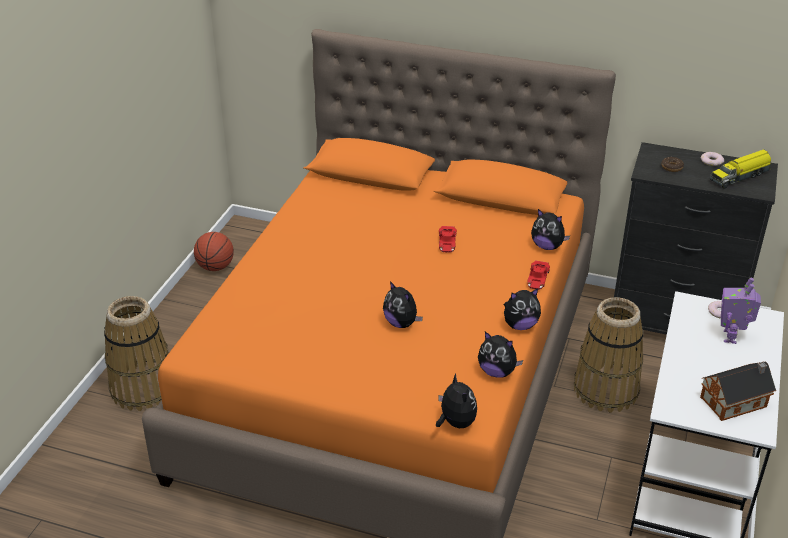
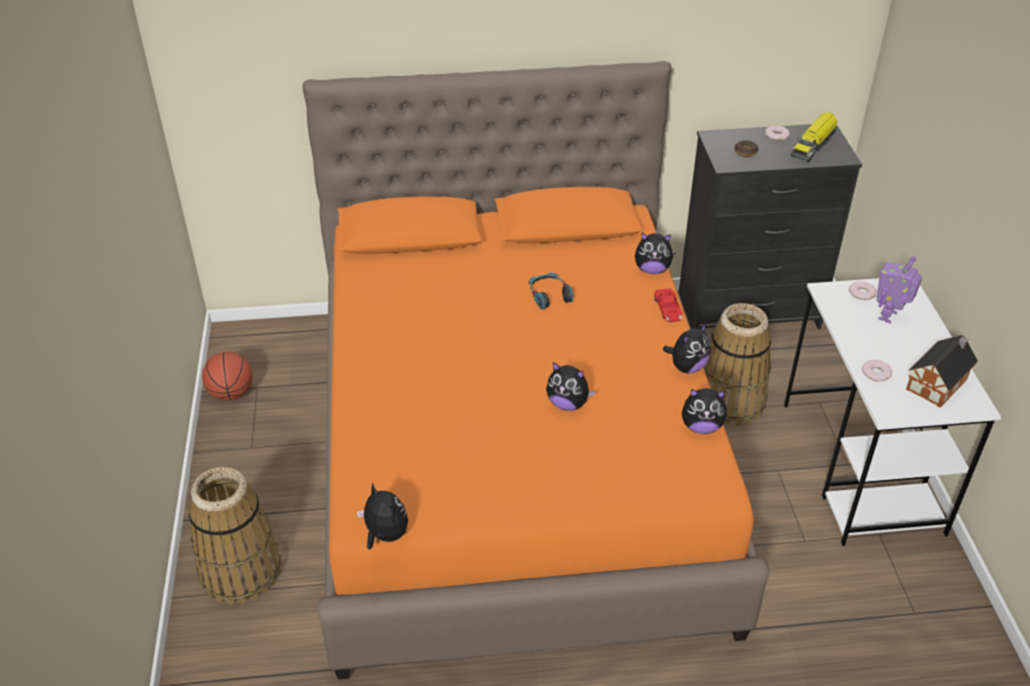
camera: 25 degrees left, 5 degrees up
plush toy [436,373,477,428] -> plush toy moved to [357,482,408,550]
red toy car [439,226,457,253] -> headphones [529,273,573,309]
toy robot [721,277,761,344] -> toy robot turned 45 degrees clockwise [877,256,922,324]
none -> donut [862,360,892,381]

